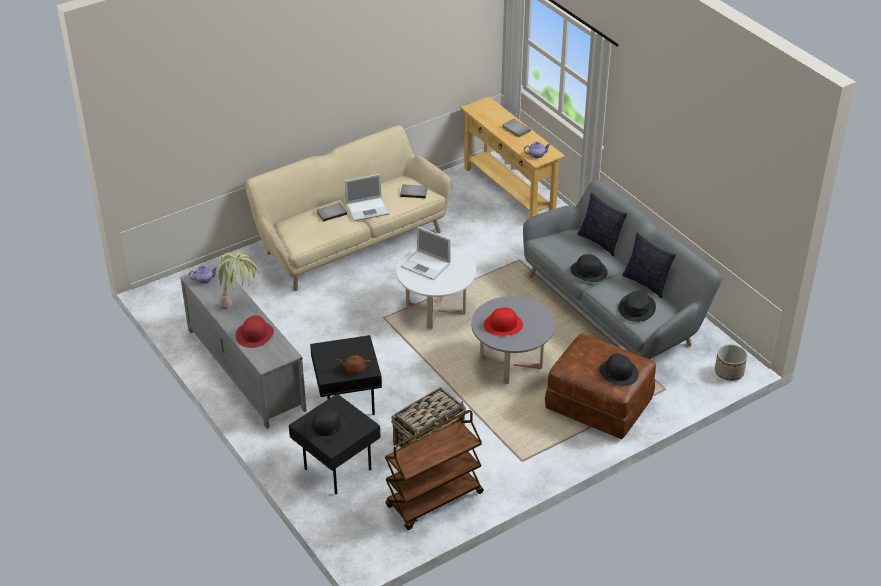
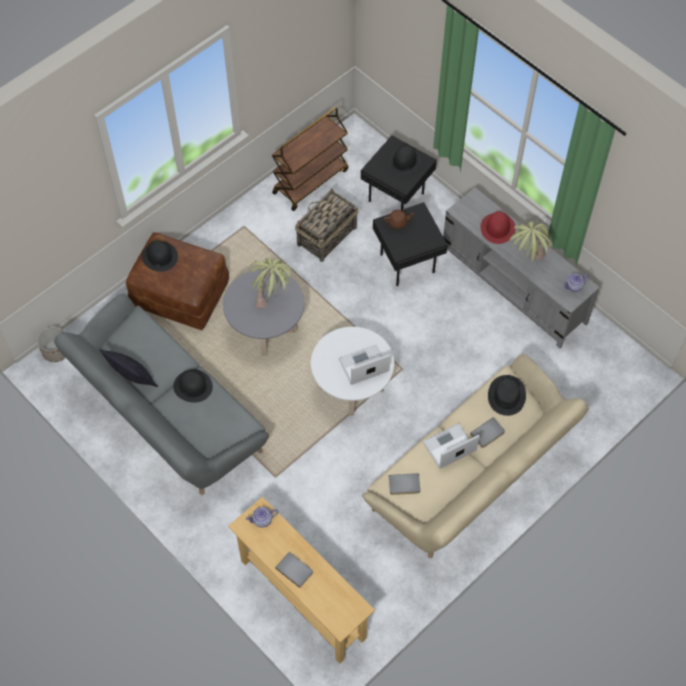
camera: 170 degrees right, 20 degrees up
laptop [401,227,451,280] -> laptop turned 45 degrees counterclockwise [339,345,390,385]
red hat [484,308,523,336] -> potted plant [250,258,293,309]
pillow [578,193,627,256] -> none
black hat [618,291,656,322] -> black hat moved to [488,375,526,416]

